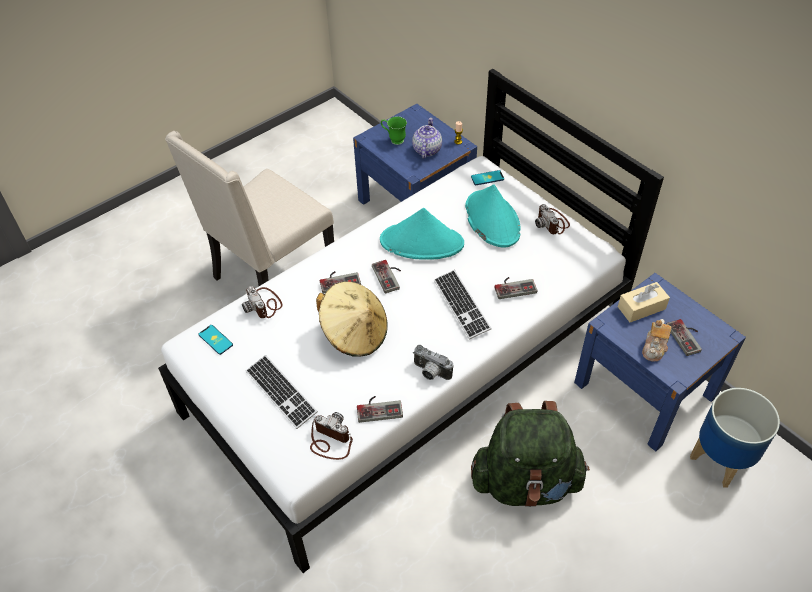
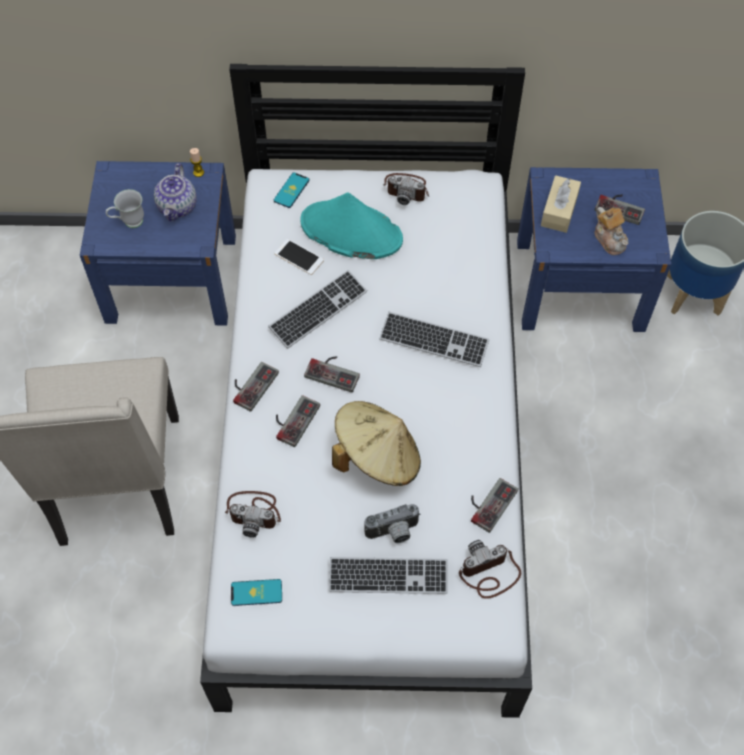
camera: 50 degrees left, 10 degrees up
turquoise hat [380,208,464,260] -> keyboard [268,270,367,349]
green mug [381,116,407,145] -> white mug [106,189,144,228]
teapot [412,118,442,158] -> teapot turned 135 degrees counterclockwise [154,163,197,221]
camera [413,345,453,380] -> camera moved to [364,504,420,543]
green backpack [471,401,590,507] -> none
game controller [495,277,537,299] -> game controller moved to [233,362,279,412]
none -> phone [275,239,324,275]

